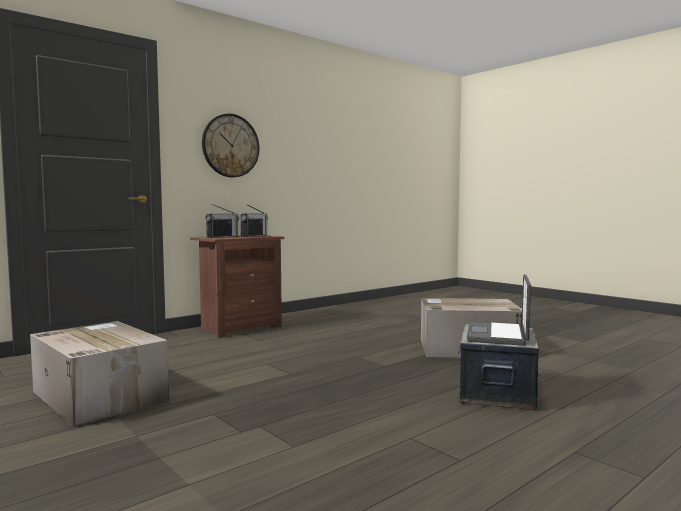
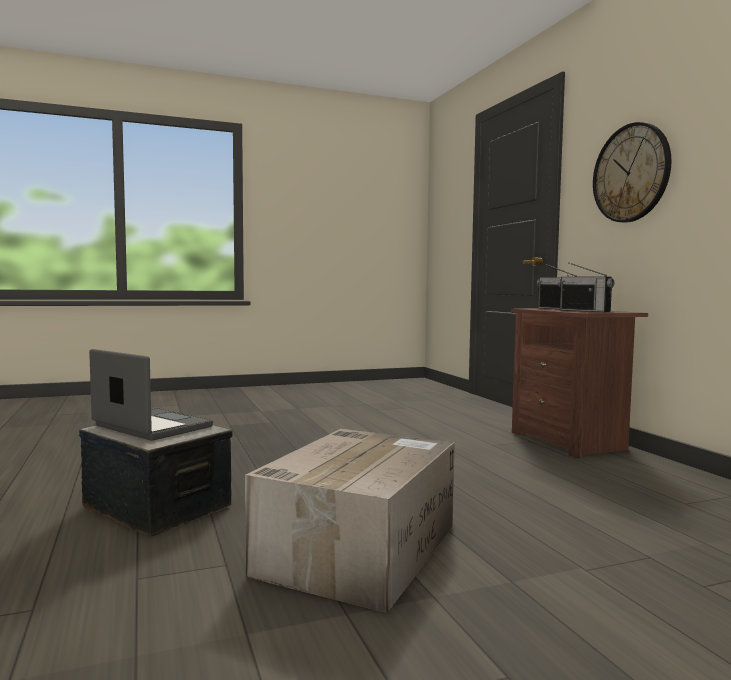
camera: 110 degrees right, 0 degrees up
cardboard box [30,321,169,427] -> none

